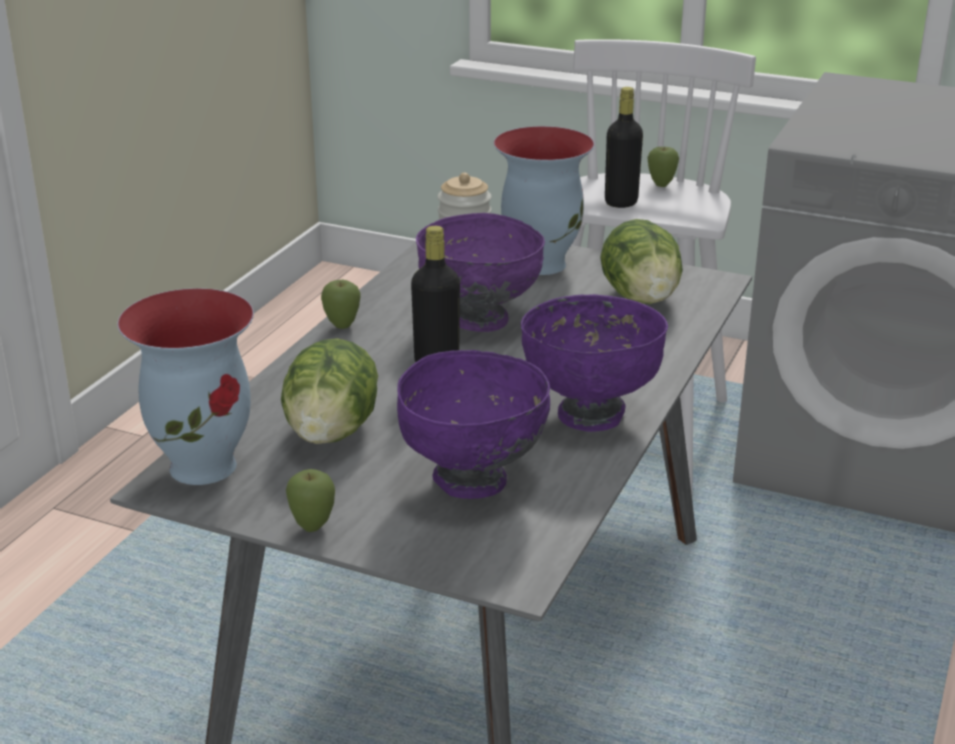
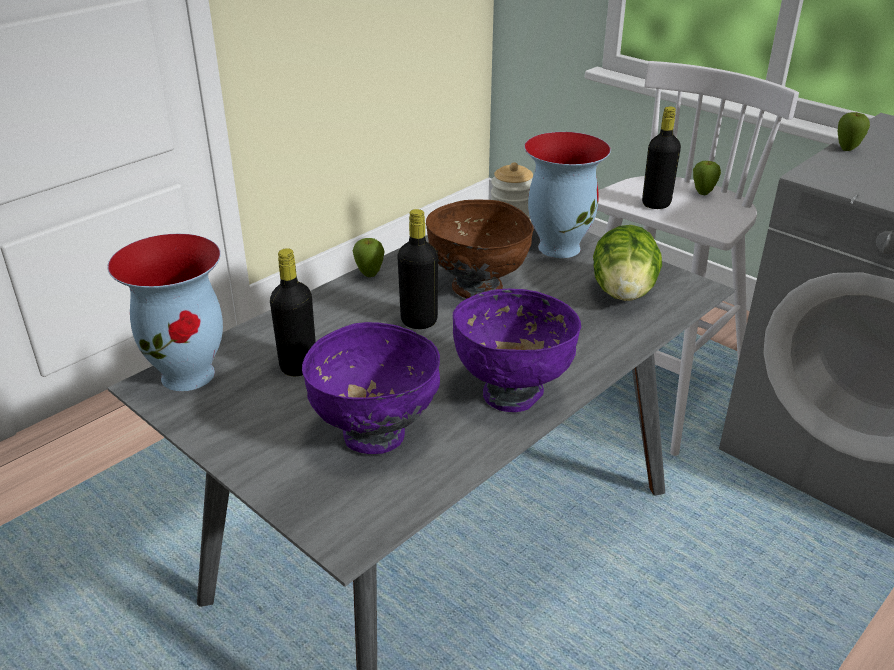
camera: 20 degrees right, 5 degrees up
lettuce [281,338,378,444] -> black bottle [270,248,316,376]
apple [286,469,335,532] -> apple moved to [838,112,870,151]
purple bowl [416,213,545,332] -> brown bowl [426,200,534,298]

